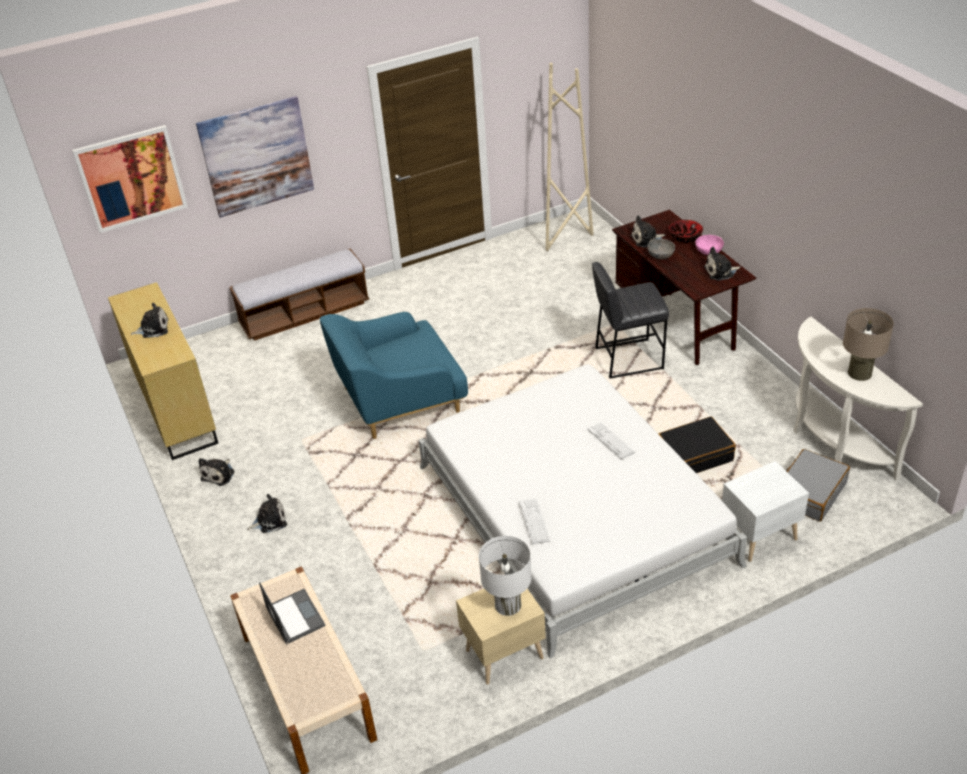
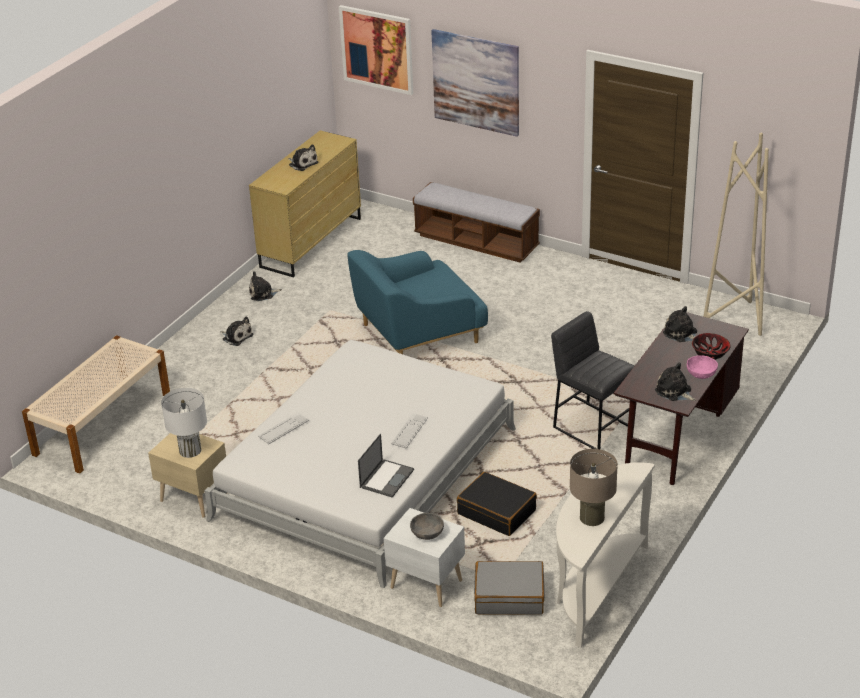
camera: 55 degrees right, 5 degrees down
laptop [259,582,326,644] -> laptop moved to [358,434,414,498]
blue armchair [320,312,468,439] -> blue armchair turned 60 degrees counterclockwise [348,250,488,354]
grey bowl [647,239,675,259] -> grey bowl moved to [410,513,444,540]

